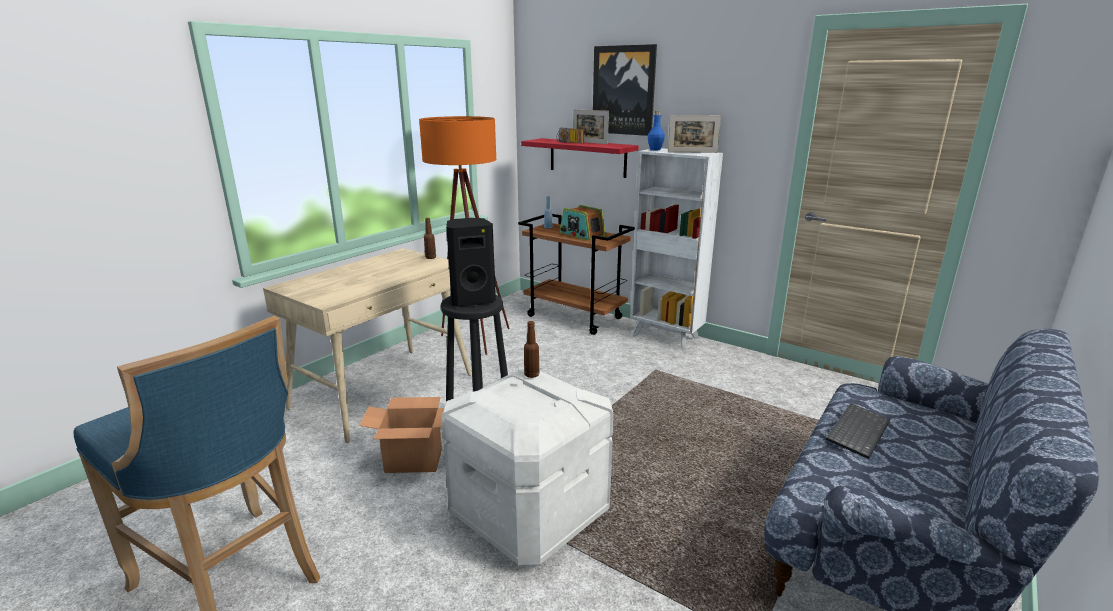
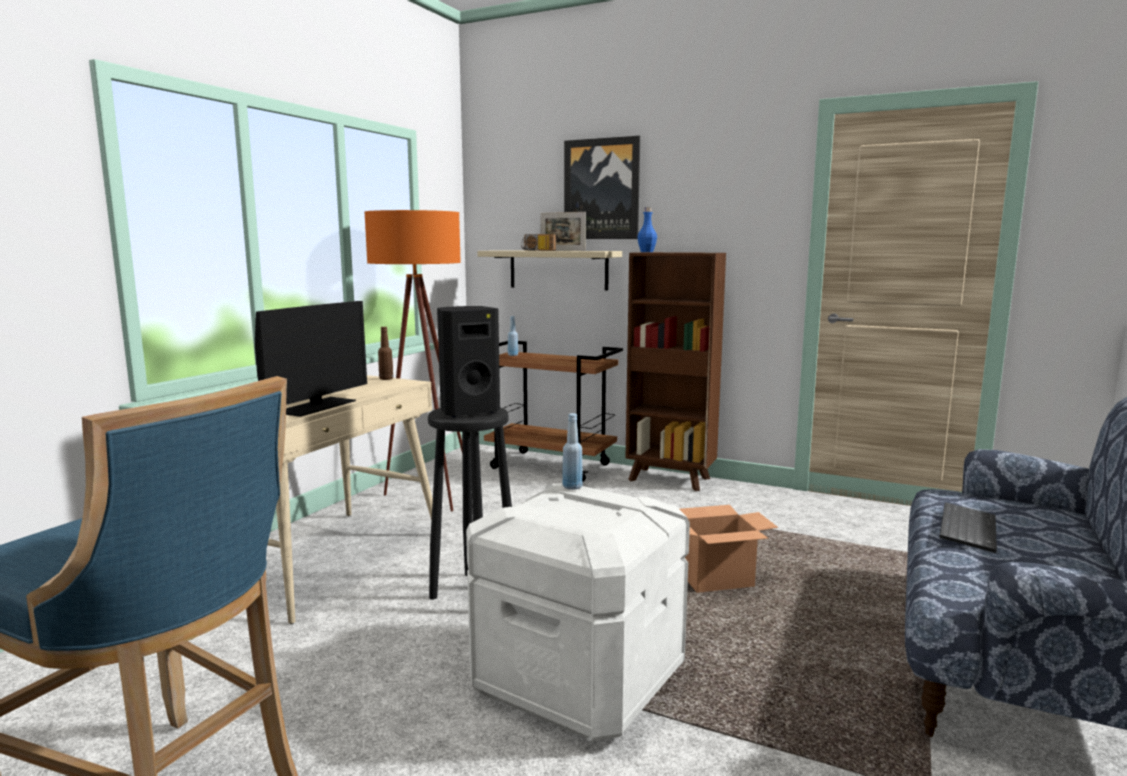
camera: 10 degrees left, 10 degrees down
cardboard box [359,397,444,473] -> cardboard box moved to [680,505,778,593]
red shelf [521,138,639,178] -> beige shelf [477,250,622,291]
brown bottle [524,321,540,378] -> blue bottle [562,413,583,490]
radio [560,205,606,241] -> none
white bookcase [630,148,723,350] -> brown bookcase [626,252,726,491]
picture frame [668,115,721,153] -> none
none -> monitor [255,301,367,417]

